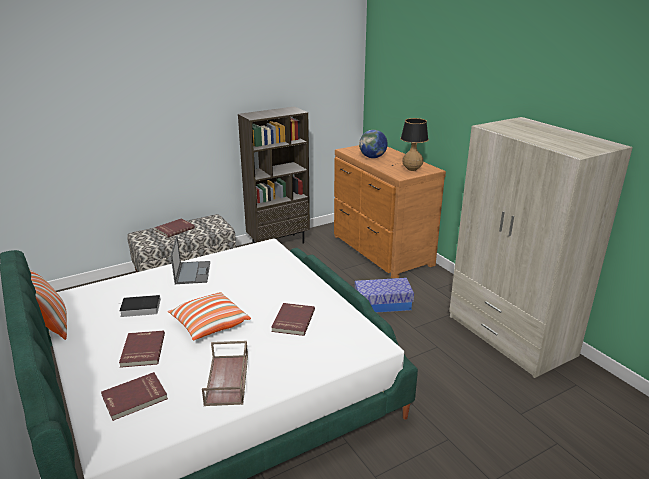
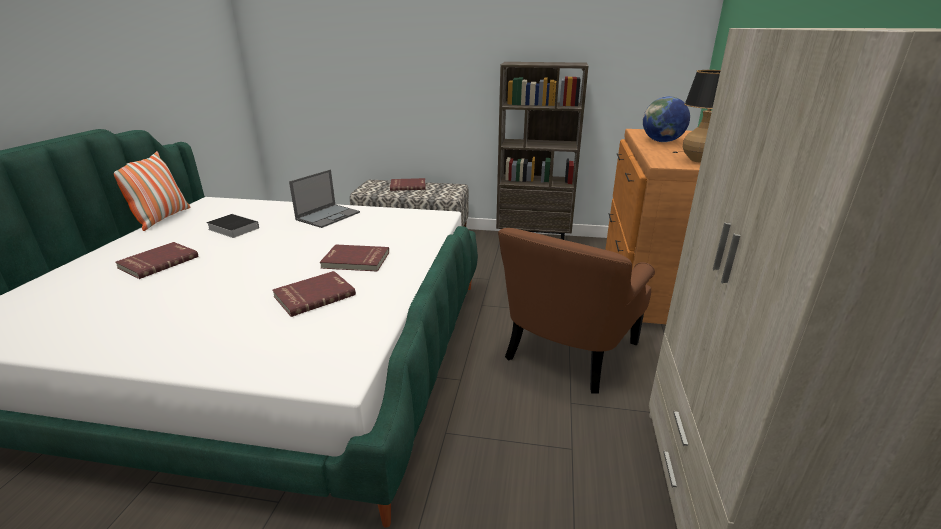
camera: 40 degrees right, 0 degrees up
red book [101,372,168,421] -> red book moved to [320,244,389,272]
pillow [168,292,251,340] -> none
brown tray [202,341,248,406] -> none
storage box [354,278,414,313] -> brown armchair [498,228,655,394]

